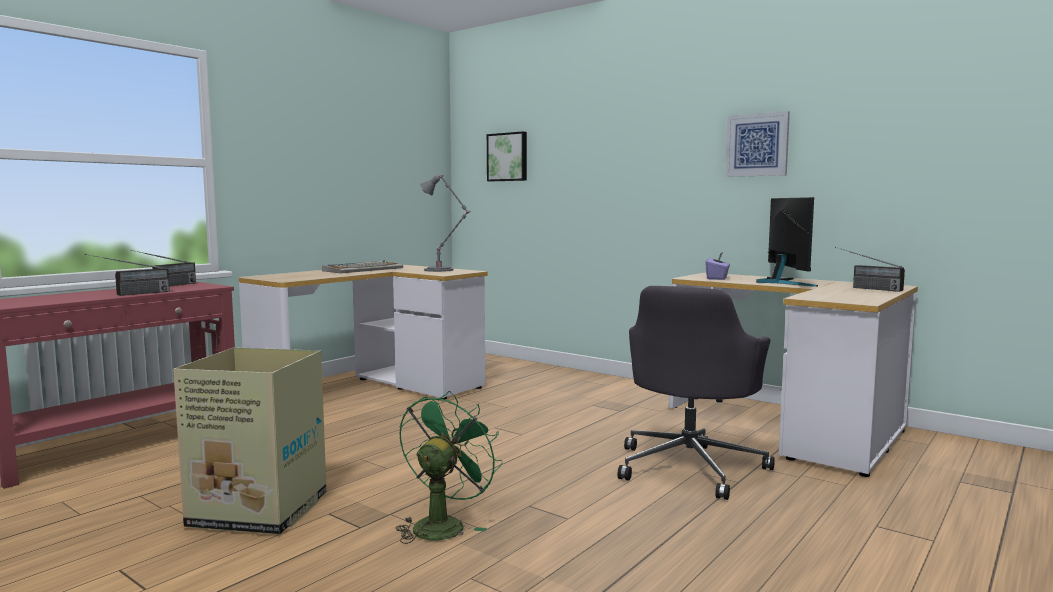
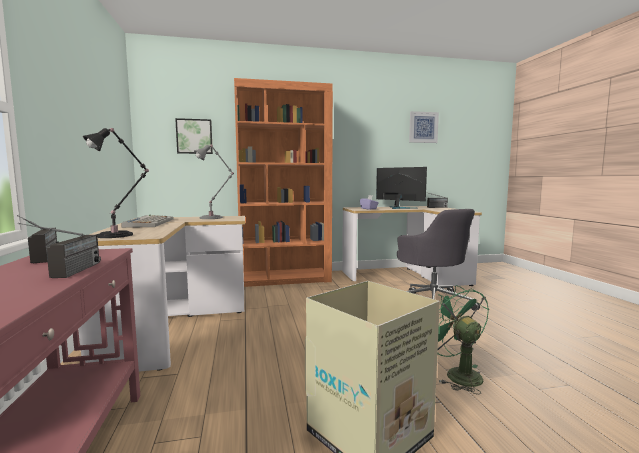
camera: 50 degrees left, 0 degrees up
picture [725,111,790,177] -> picture moved to [409,111,439,143]
none -> black table lamp [83,128,149,238]
none -> orange bookcase [234,78,333,287]

